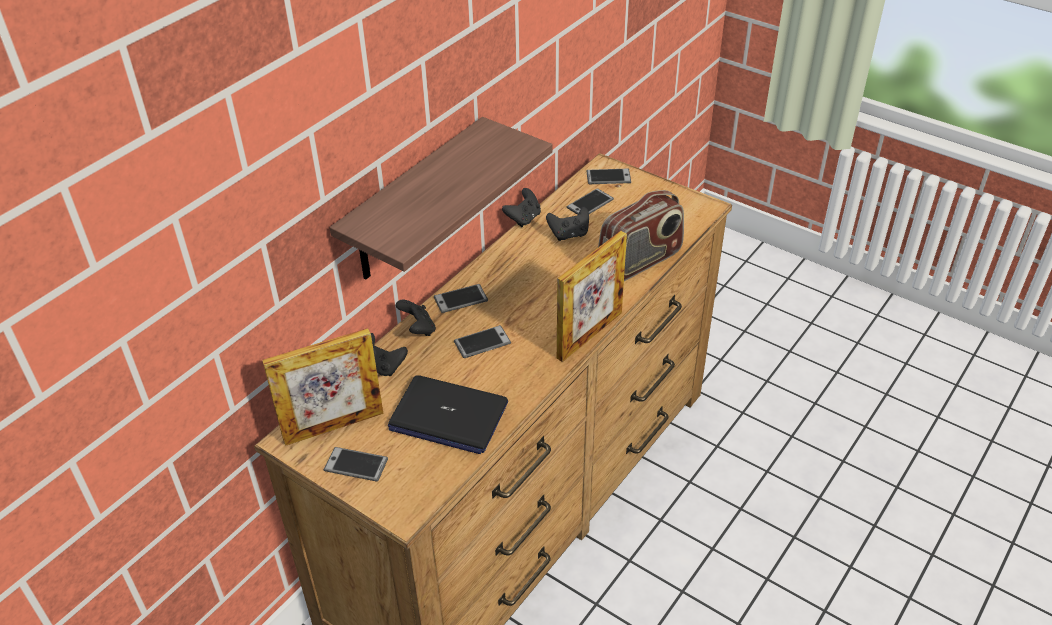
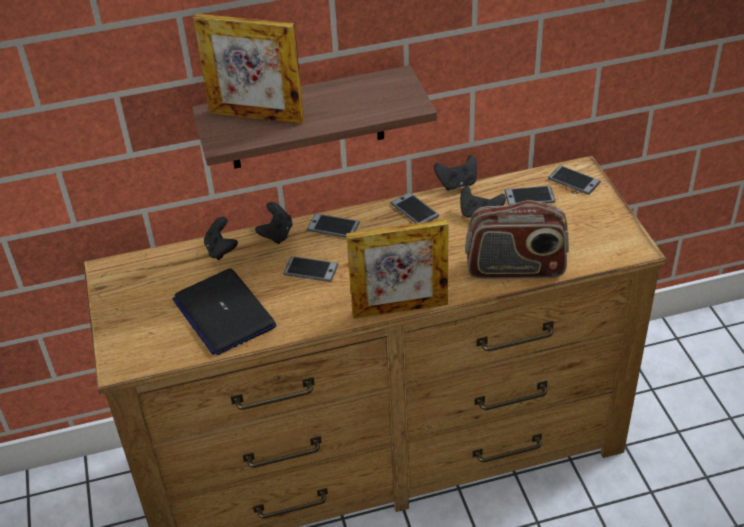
camera: 40 degrees right, 0 degrees up
picture frame [262,328,384,446] -> picture frame moved to [193,13,304,124]
phone [324,447,388,482] -> phone moved to [391,192,439,223]

